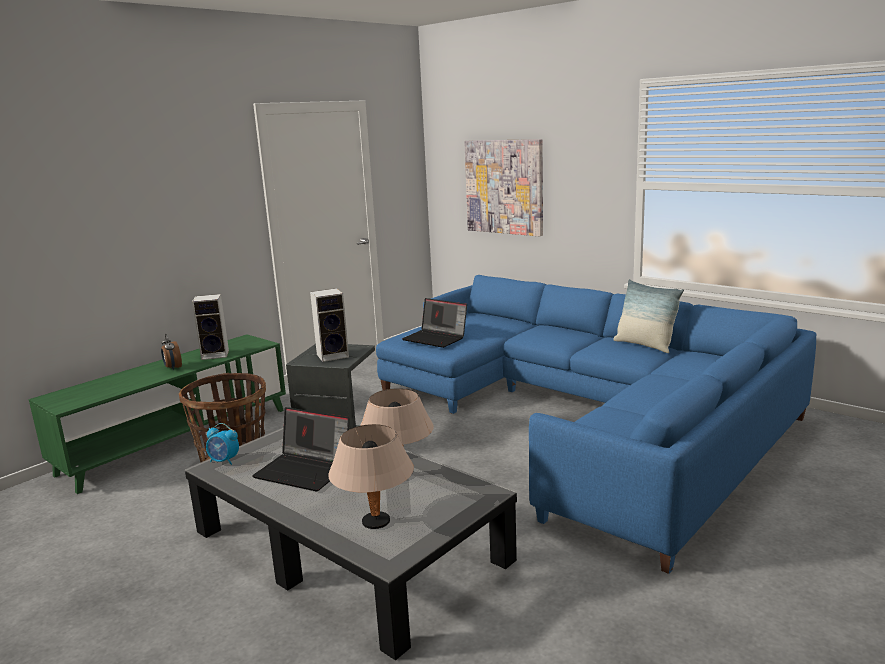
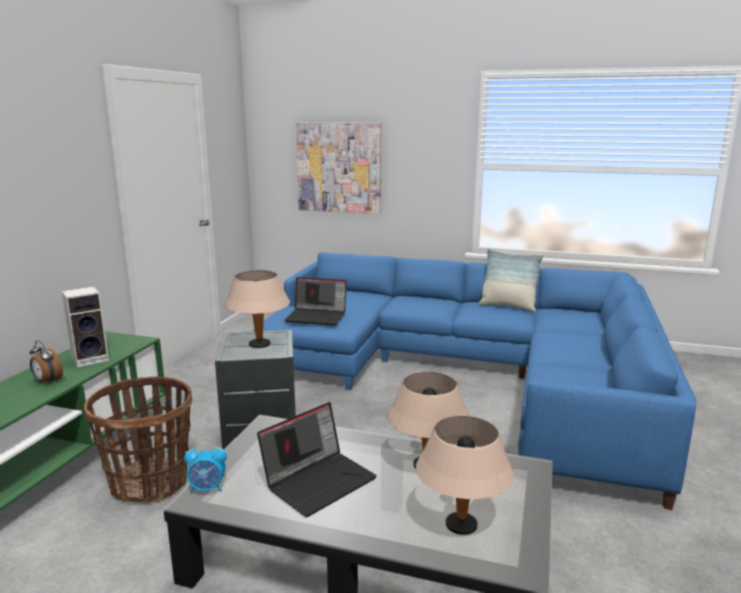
camera: 25 degrees left, 0 degrees up
laptop [252,407,349,491] -> laptop turned 45 degrees counterclockwise [257,402,377,517]
speaker [310,288,349,362] -> beige table lamp [225,271,290,348]

